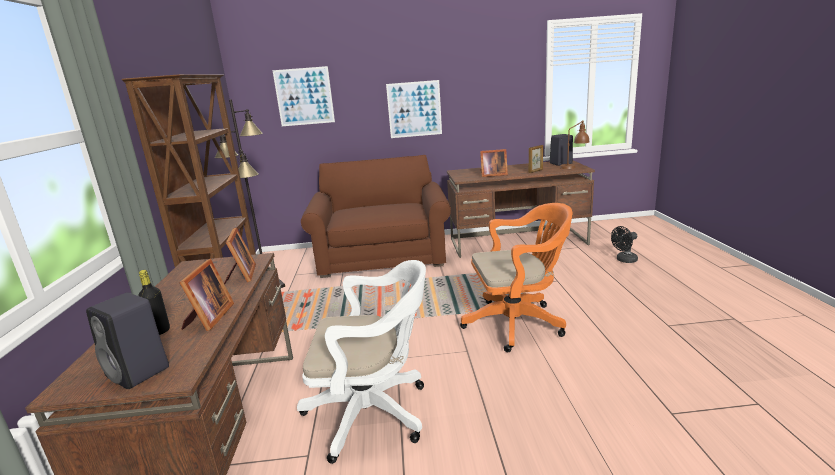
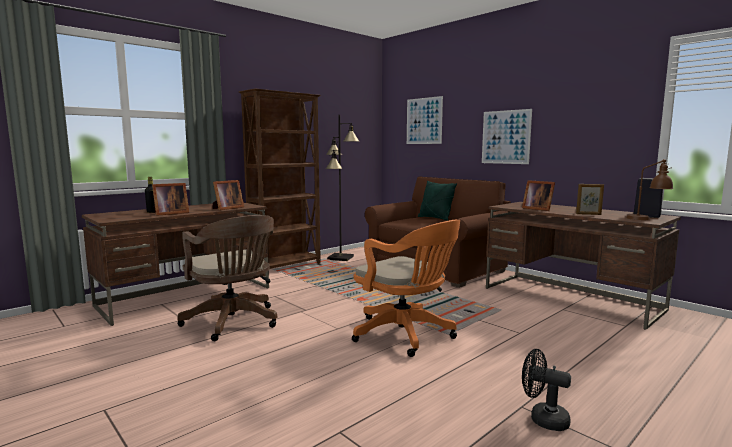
camera: 50 degrees right, 10 degrees down
black speaker [86,292,169,389] -> none
white office chair [297,260,426,464] -> brown office chair [178,215,277,341]
black fan [611,226,638,263] -> black fan moved to [522,349,571,431]
none -> green pillow [418,181,457,221]

